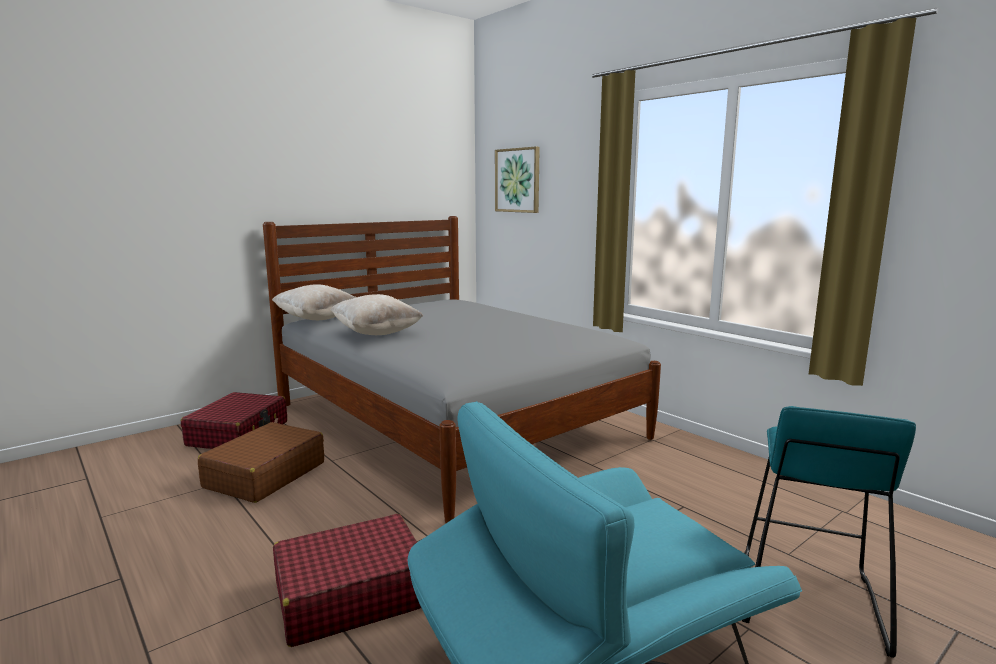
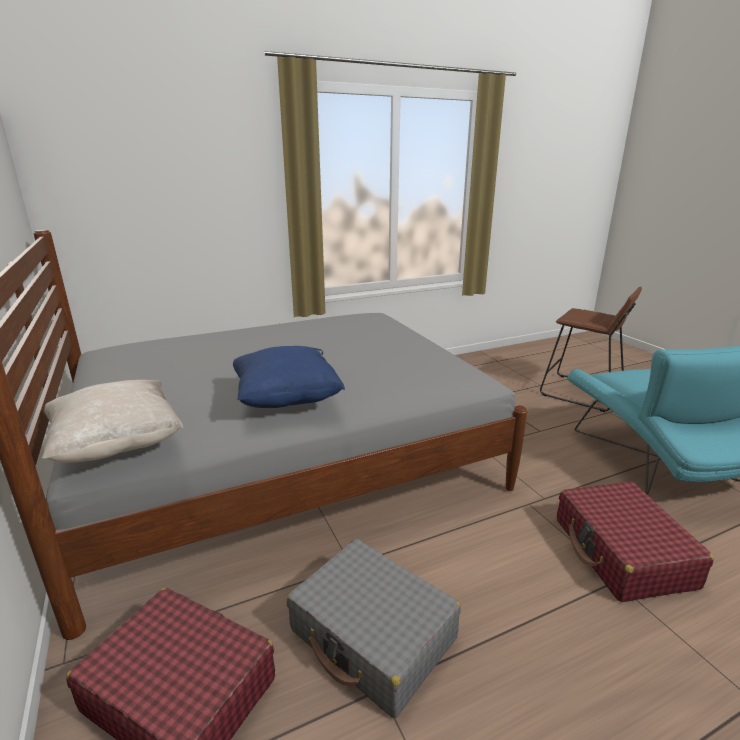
camera: 75 degrees left, 10 degrees up
brown suitcase [198,422,324,503] -> grey suitcase [287,539,461,718]
beige pillow [330,294,423,335] -> blue pillow [233,346,345,408]
picture [495,147,540,213] -> none
turquoise stool [742,406,916,658] -> brown stool [540,287,642,412]

